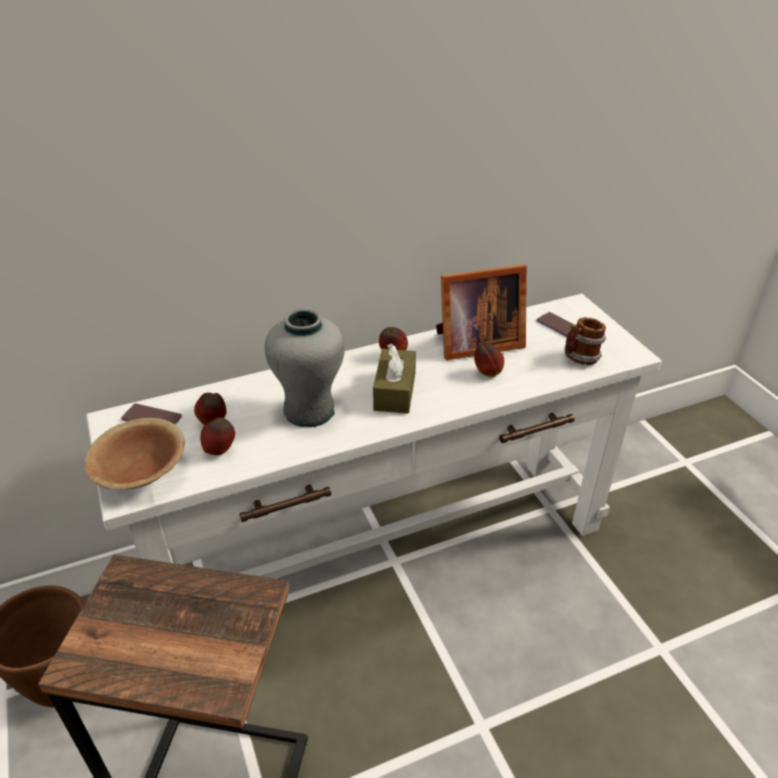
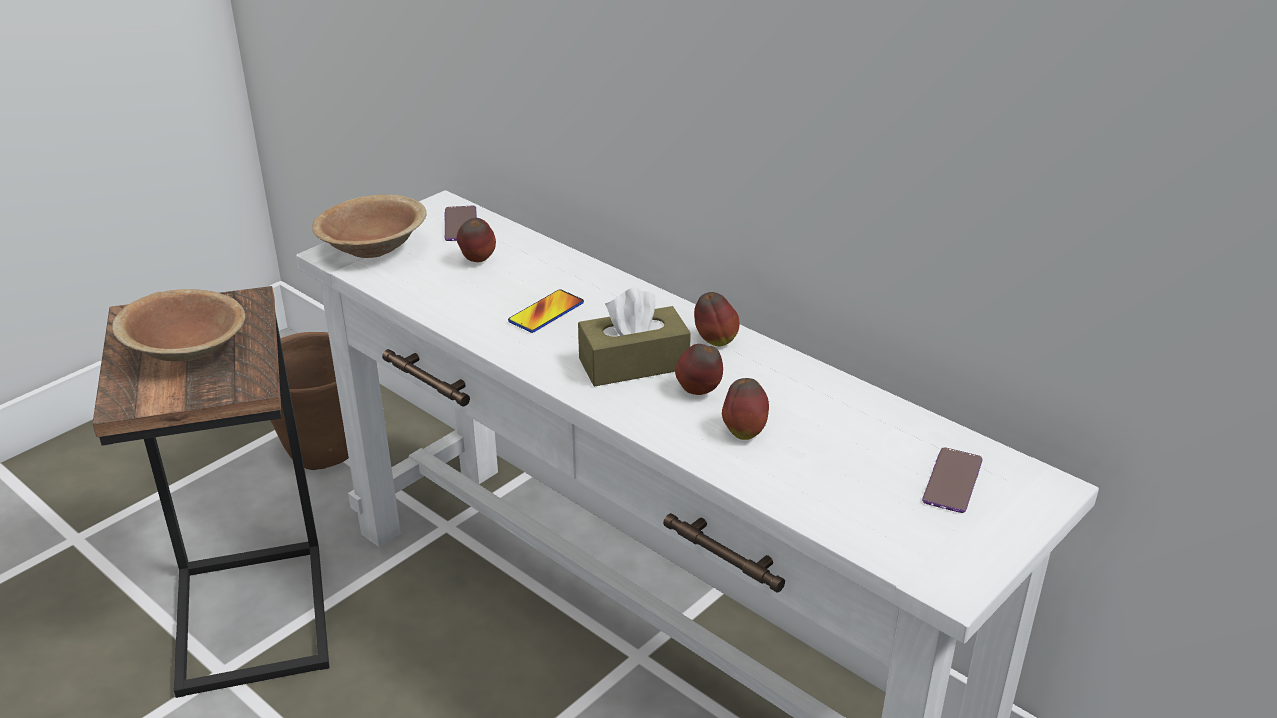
camera: 65 degrees right, 5 degrees down
apple [200,417,235,456] -> apple moved to [675,344,723,395]
grey vase [265,309,345,427] -> phone [508,290,584,333]
picture frame [436,264,527,360] -> none
mug [564,317,606,365] -> none
none -> brown bowl [112,289,246,362]

